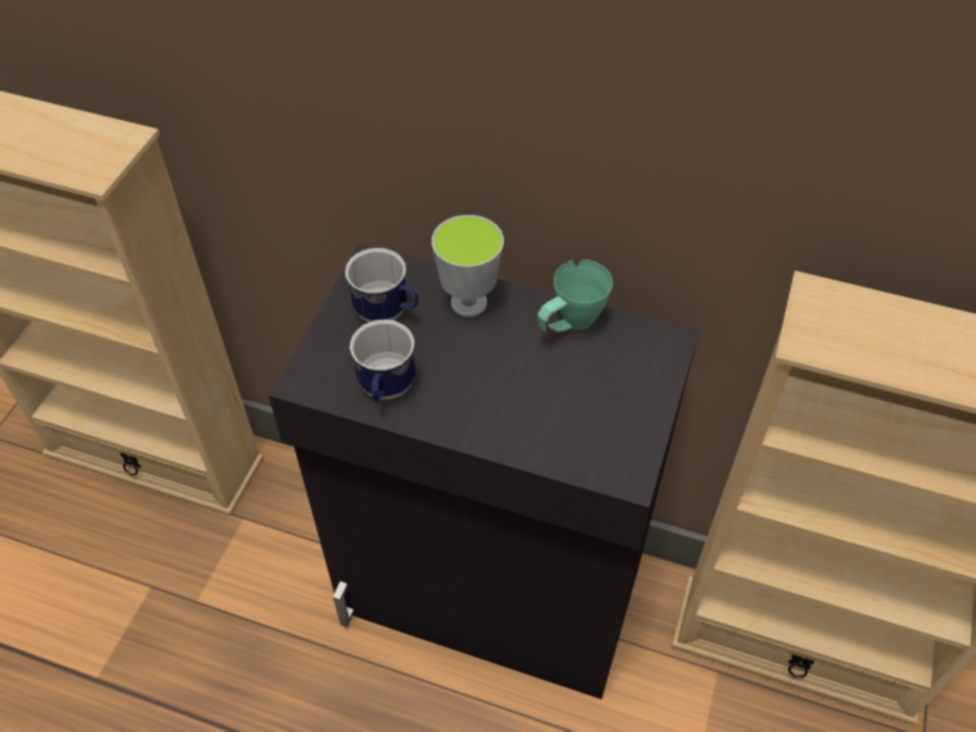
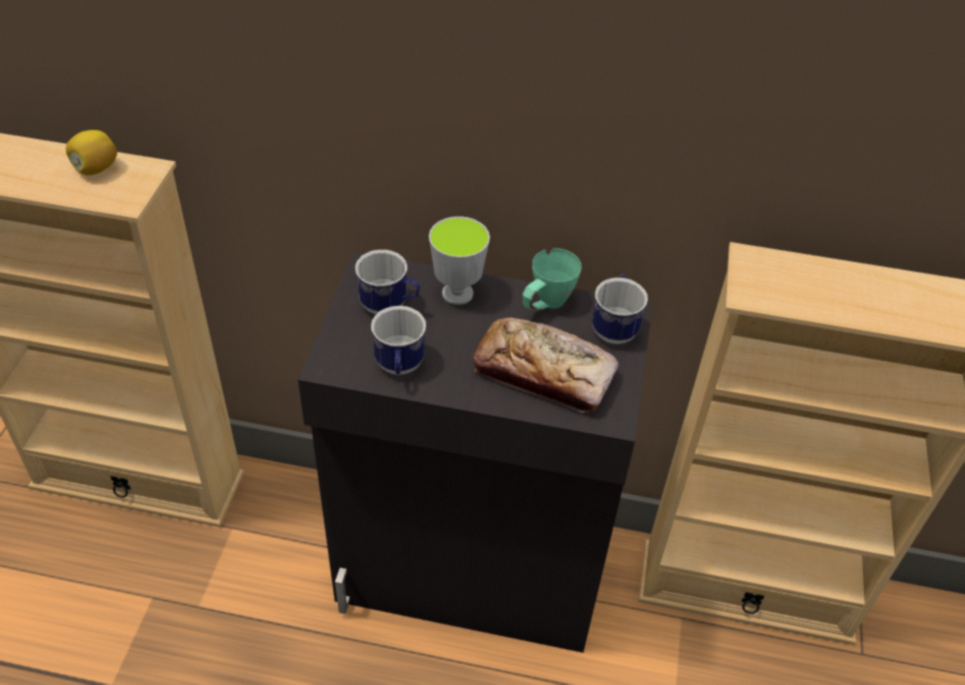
camera: 10 degrees left, 5 degrees down
none -> lemon [66,130,117,175]
none -> bread [472,317,619,413]
none -> mug [592,275,648,344]

